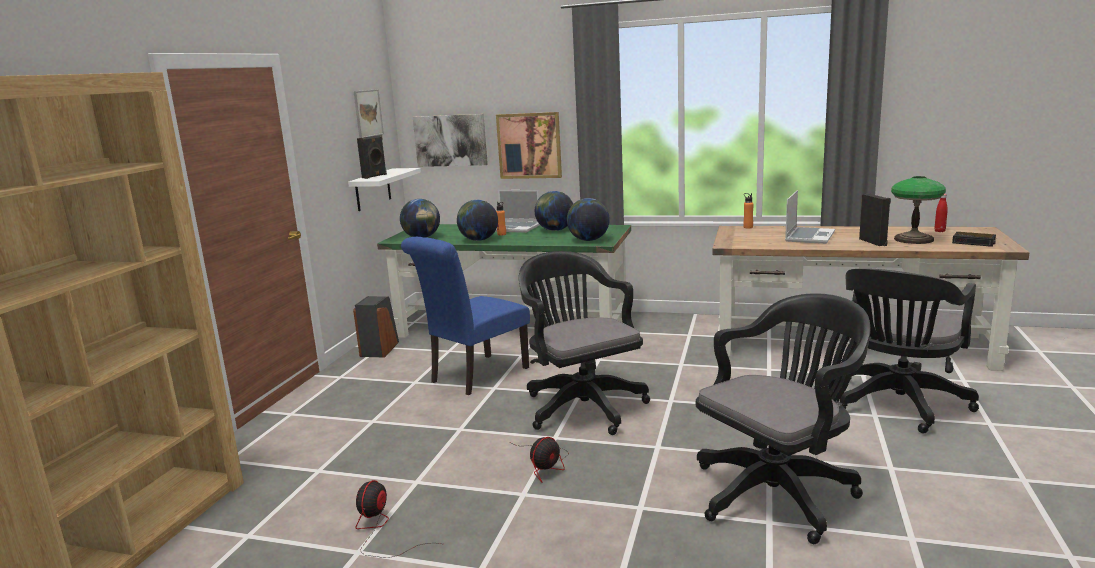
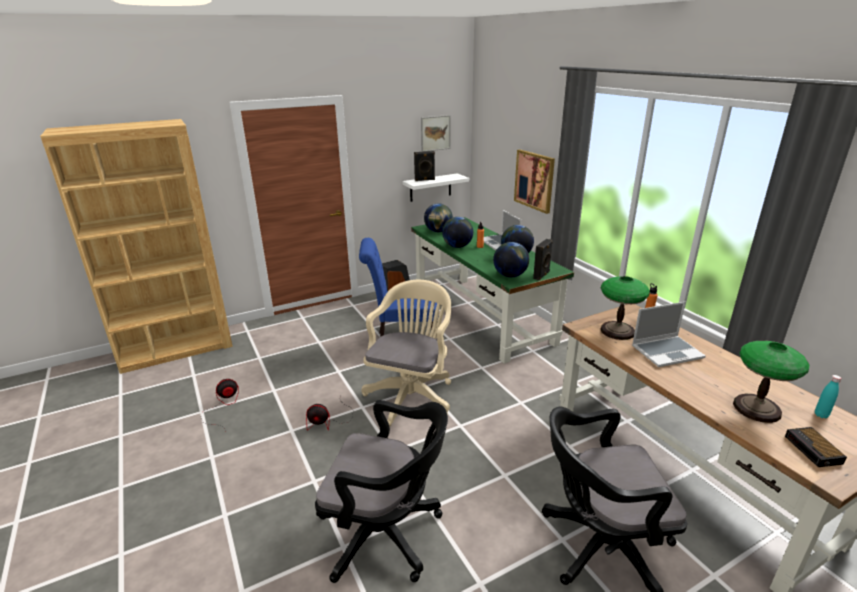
camera: 45 degrees right, 10 degrees up
picture [413,114,488,167] -> none
black office chair [519,251,650,435] -> beige office chair [361,280,451,427]
black speaker [859,193,891,246] -> black speaker moved to [533,239,553,281]
red bottle [934,194,948,232] -> turquoise bottle [815,375,841,418]
none -> table lamp [600,276,650,340]

